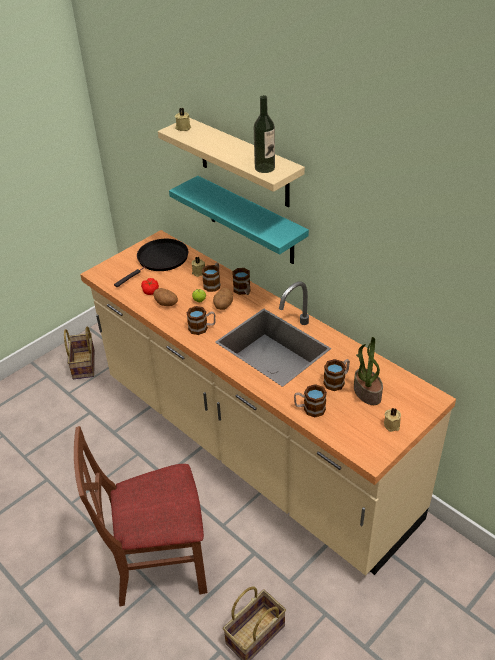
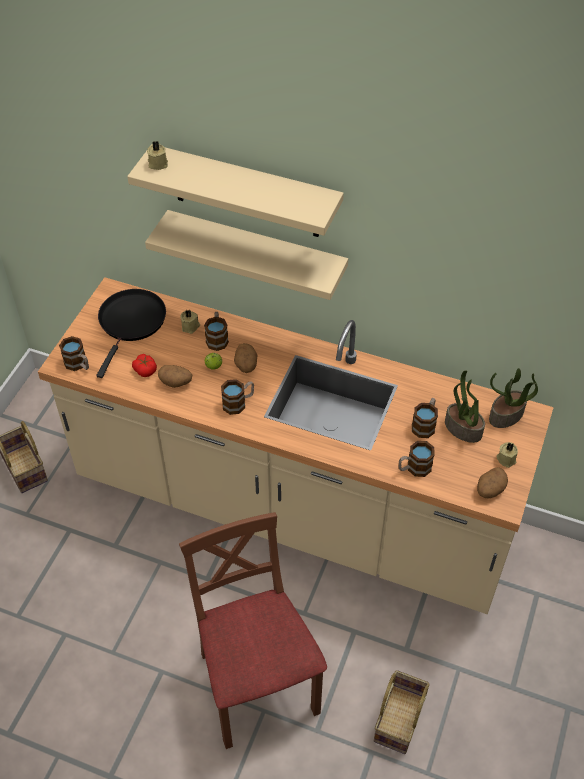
camera: 25 degrees left, 10 degrees up
brown chair [74,426,208,607] -> brown chair turned 105 degrees clockwise [179,512,327,749]
turquoise shelf [169,176,309,264] -> beige shelf [145,210,348,300]
mug [233,268,250,295] -> mug moved to [59,336,89,371]
bottle [254,95,275,173] -> none
none -> potato [477,467,508,498]
none -> potted plant [489,368,538,428]

